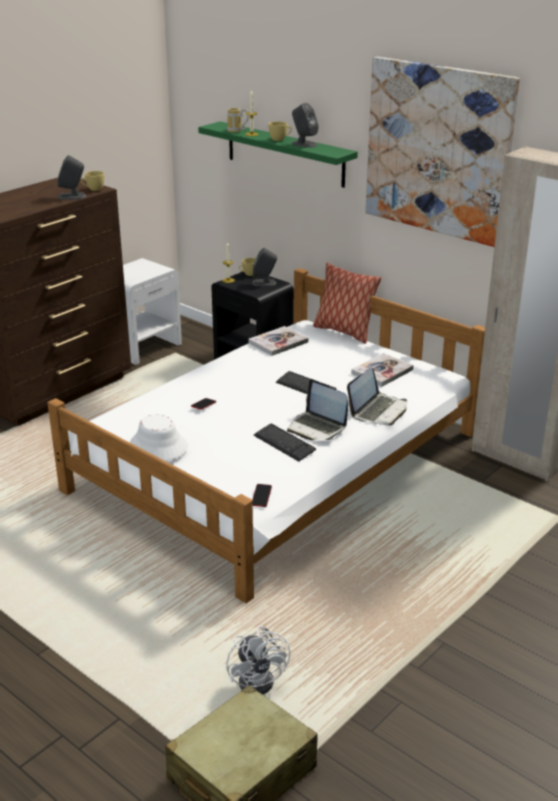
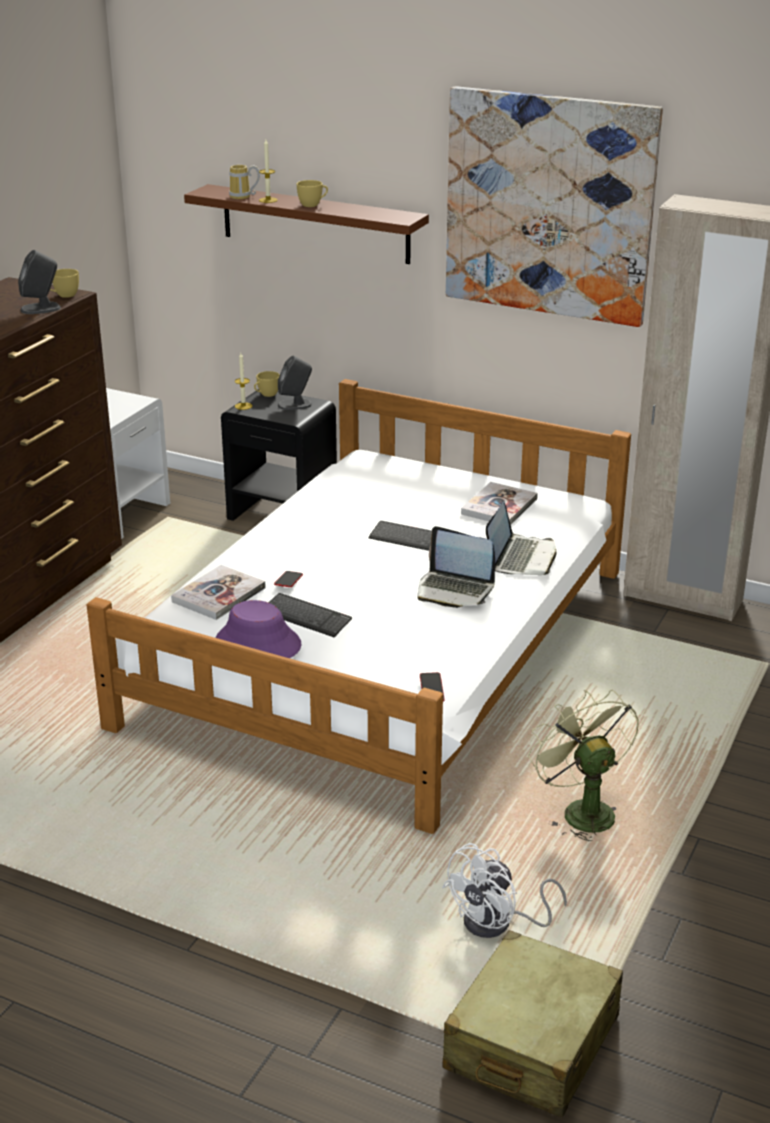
camera: 15 degrees left, 0 degrees up
white hat [130,414,188,461] -> purple hat [216,600,302,658]
green shelf [198,121,358,188] -> brown shelf [184,184,429,264]
white fan [226,626,290,694] -> white fan turned 75 degrees clockwise [442,843,567,938]
book [249,326,308,356] -> book moved to [171,565,266,620]
keyboard [254,424,316,462] -> keyboard moved to [269,593,352,637]
grey speaker [292,103,319,148] -> none
pillow [313,263,381,344] -> none
none -> green fan [528,690,639,842]

